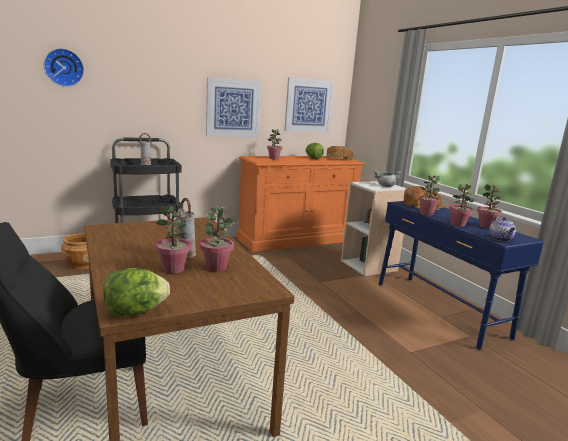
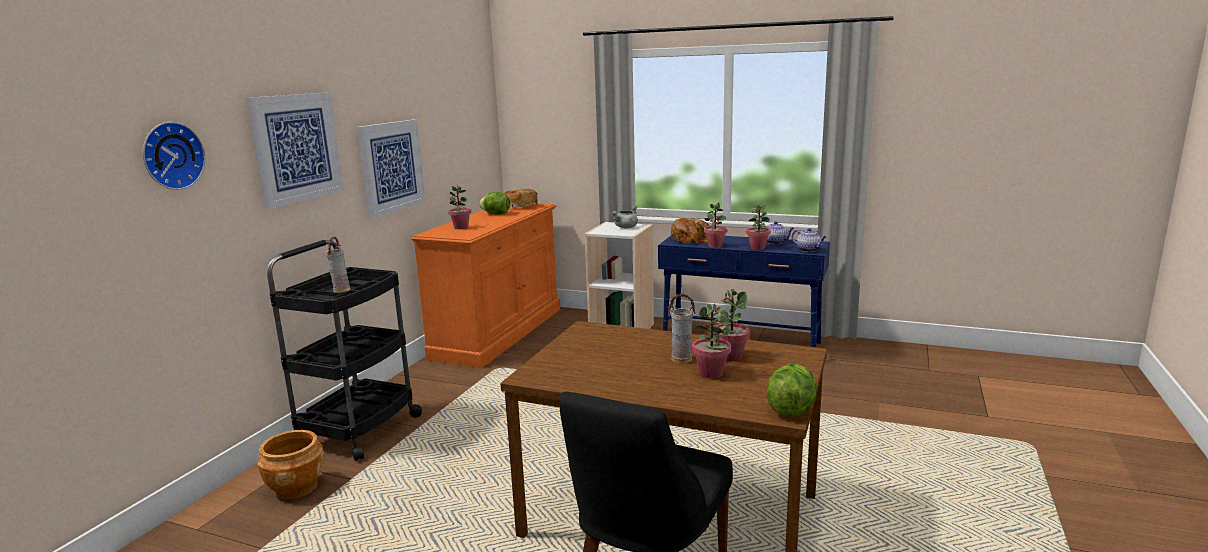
camera: 40 degrees left, 0 degrees up
picture [285,77,334,133] -> picture moved to [246,92,344,209]
potted plant [477,184,502,228] -> teapot [763,221,794,244]

